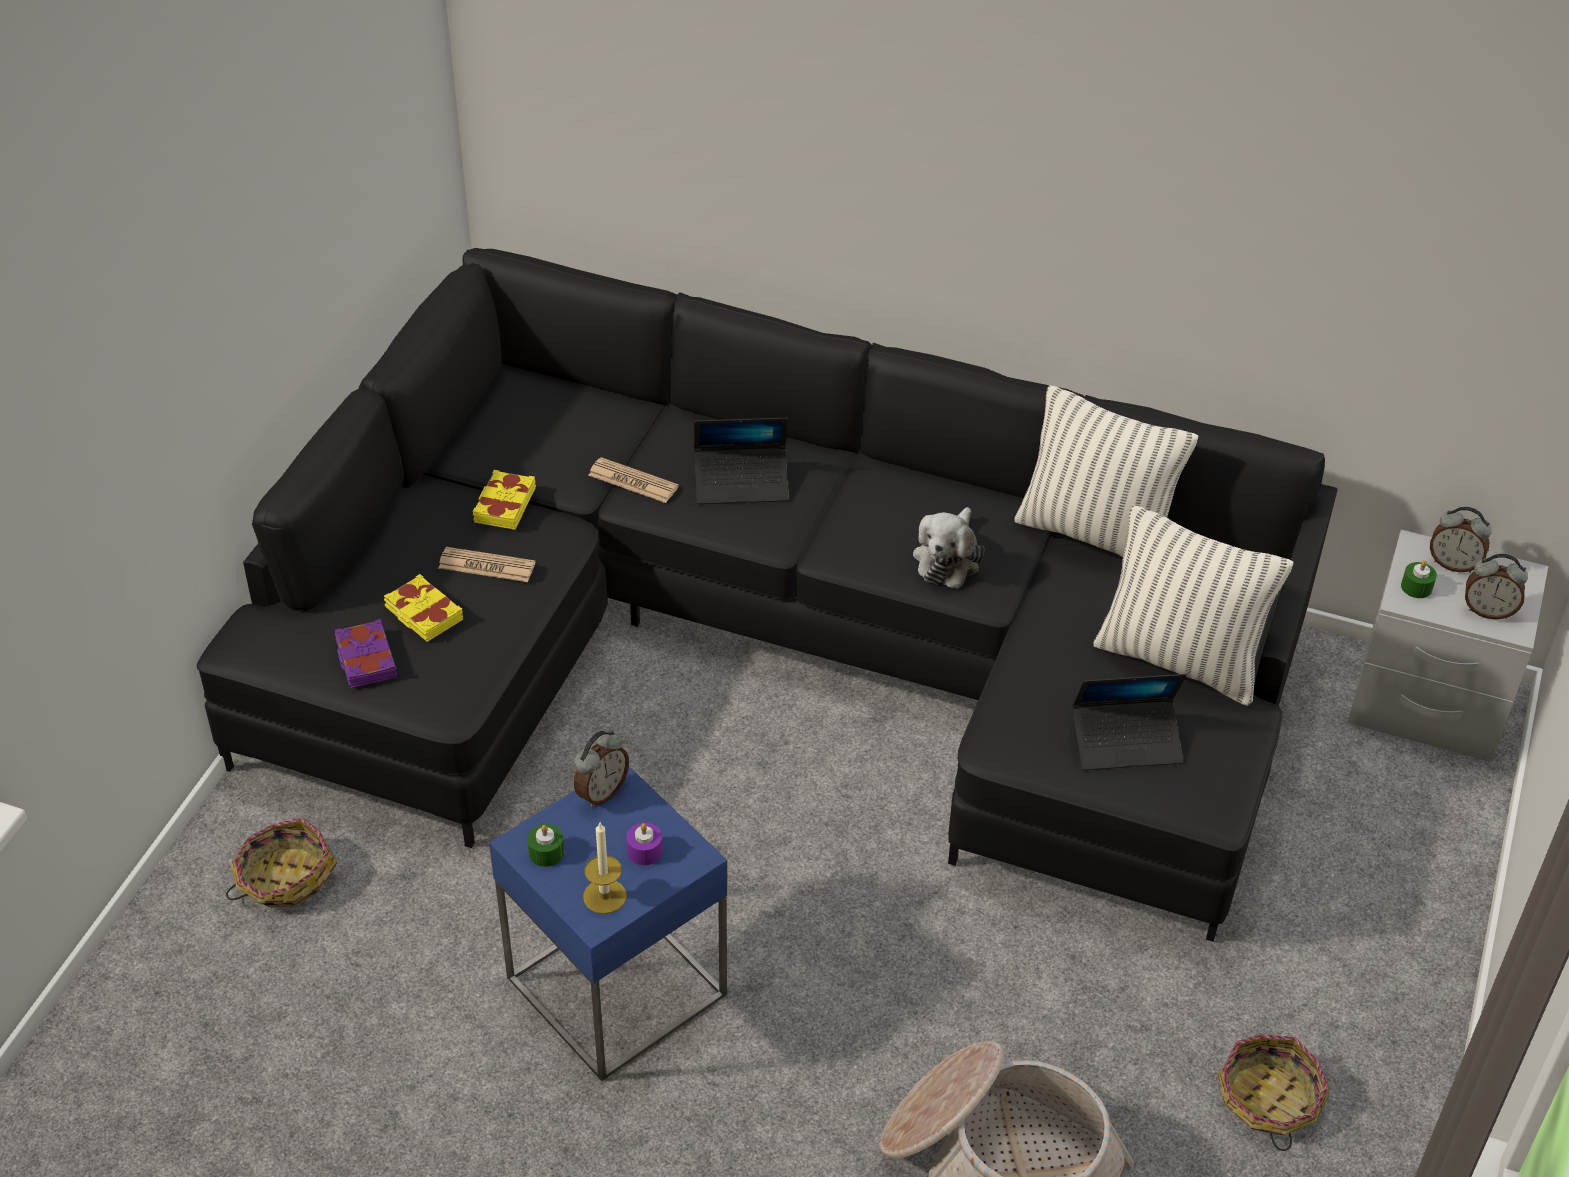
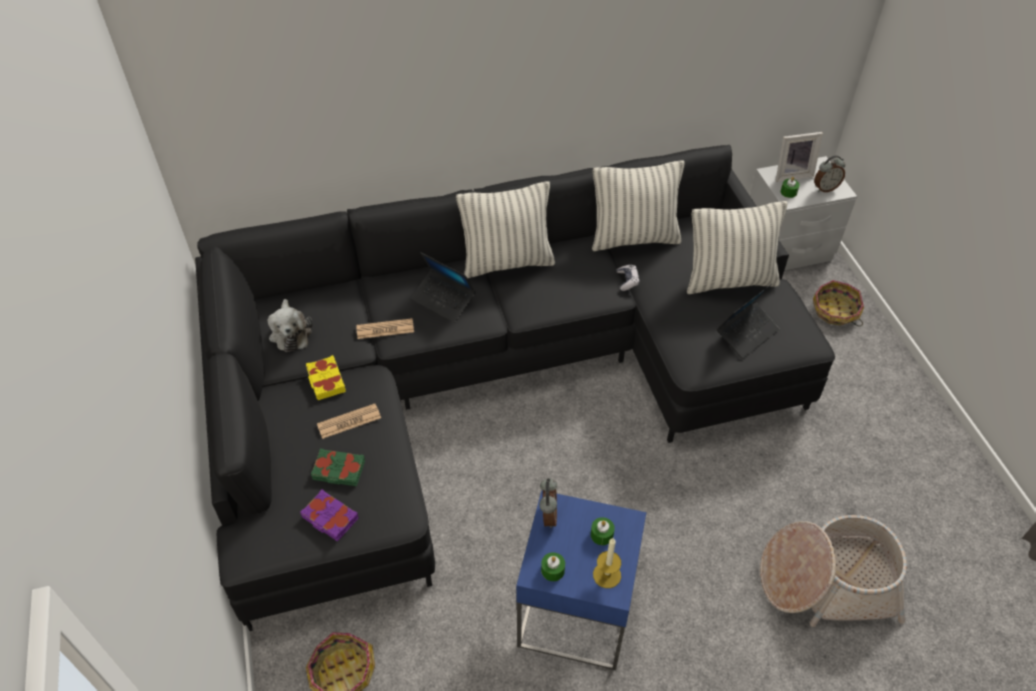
camera: 35 degrees left, 5 degrees up
yellow book [384,574,463,642] -> green book [311,449,365,486]
purple candle [626,823,663,865] -> green candle [591,517,615,545]
laptop [694,418,789,504] -> laptop turned 75 degrees clockwise [410,252,476,323]
plush toy [913,507,985,589] -> plush toy moved to [268,299,313,352]
basket [1218,1034,1329,1151] -> basket moved to [813,280,864,326]
alarm clock [1430,507,1492,573] -> picture frame [776,132,823,182]
none -> pillow [456,181,555,278]
none -> game controller [617,265,640,291]

